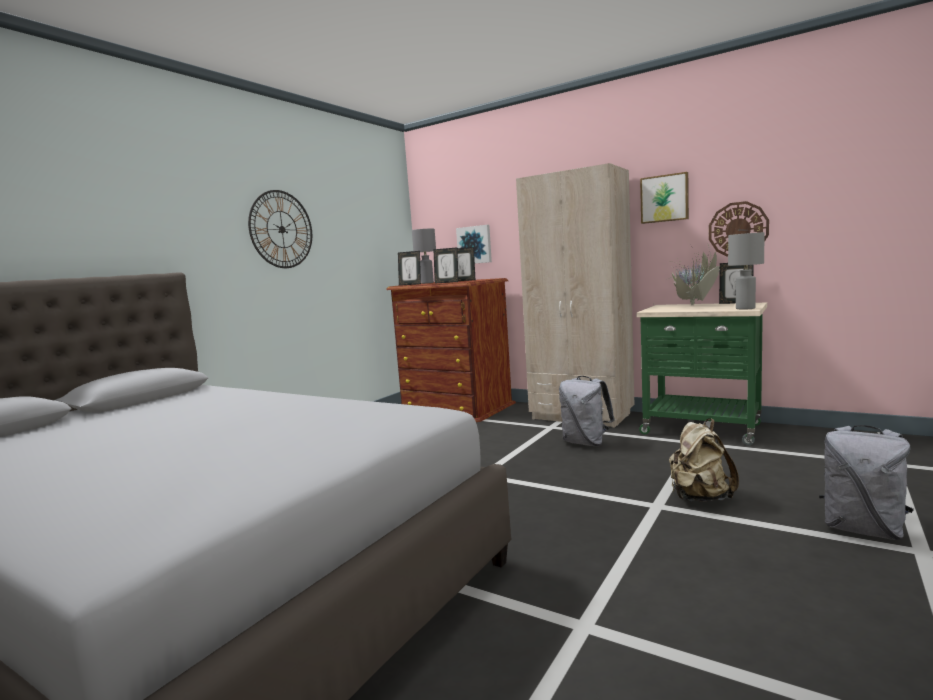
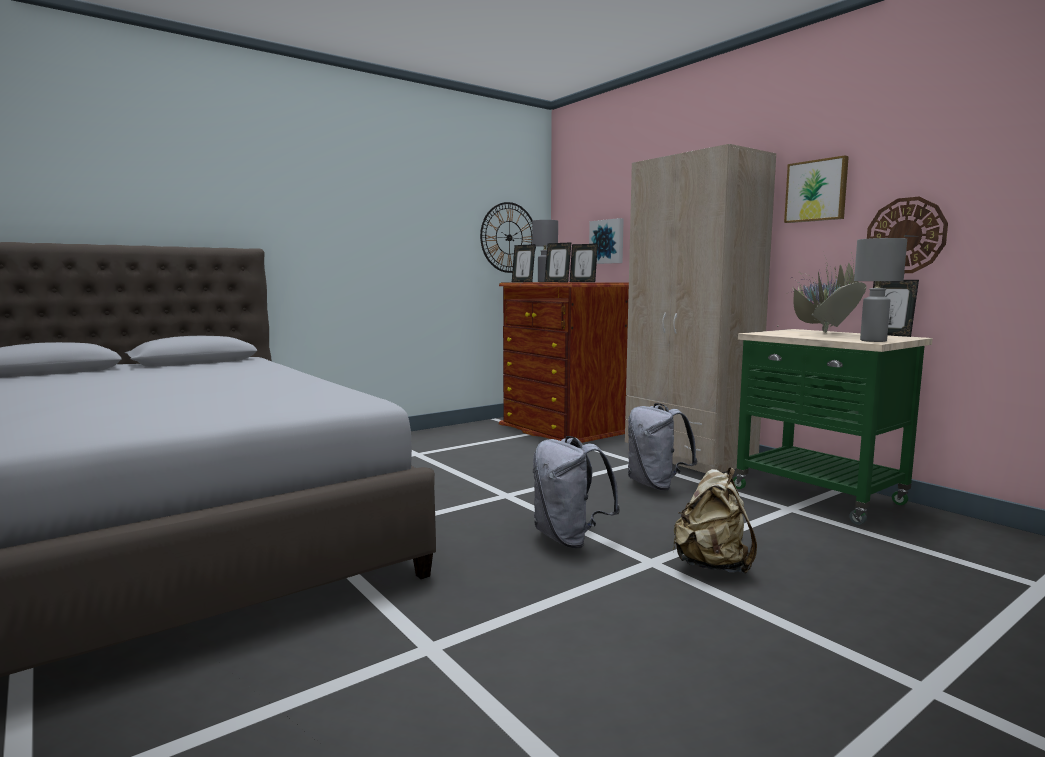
camera: 20 degrees right, 0 degrees up
wall clock [248,190,312,268] -> wall clock moved to [480,202,536,273]
grey backpack [819,425,914,540] -> grey backpack moved to [533,436,620,548]

